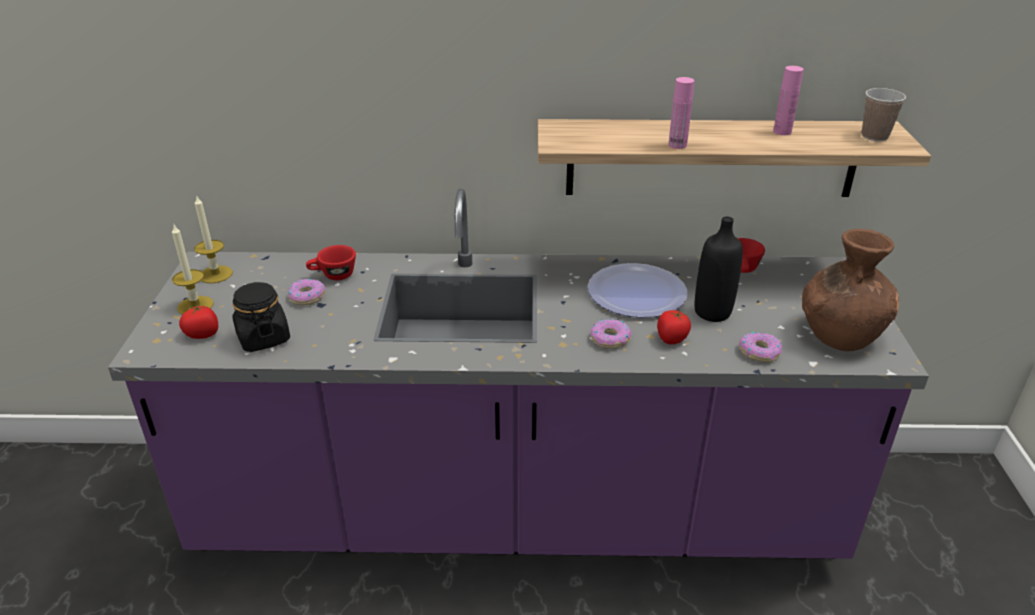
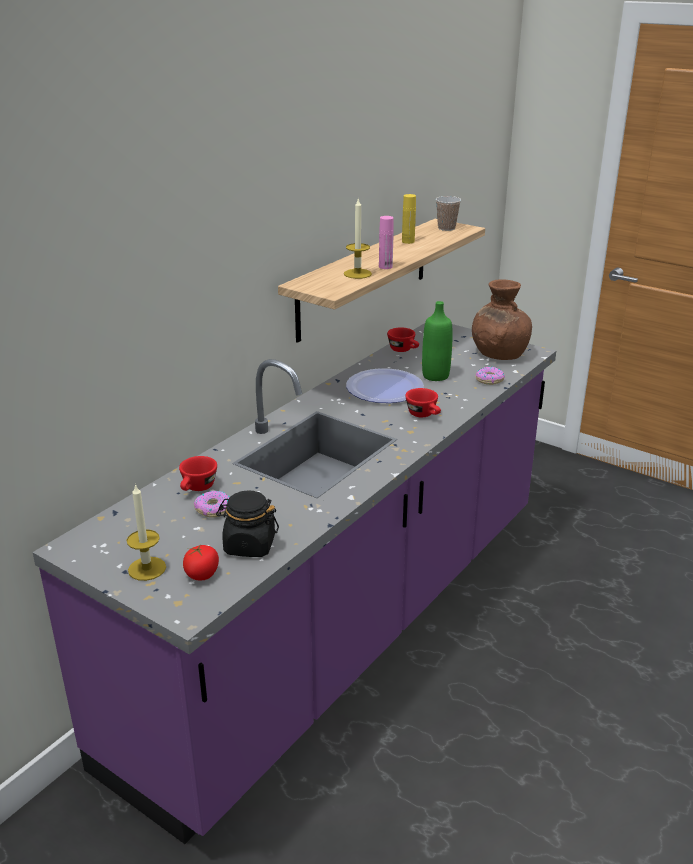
camera: 55 degrees left, 5 degrees down
candle [194,195,233,283] -> candle moved to [344,199,372,279]
donut [591,319,632,349] -> red cup [405,388,441,417]
tomato [657,310,691,345] -> none
black bottle [695,216,743,322] -> green bottle [422,301,453,381]
pink bottle [773,66,804,135] -> yellow bottle [402,194,416,244]

